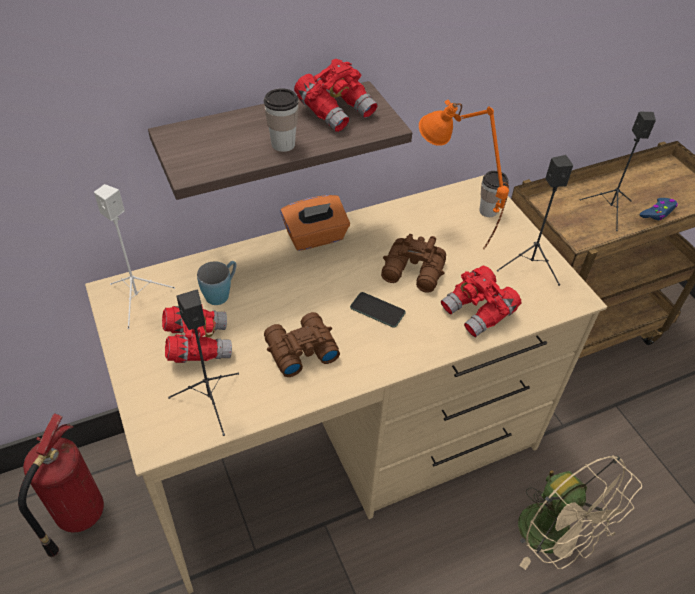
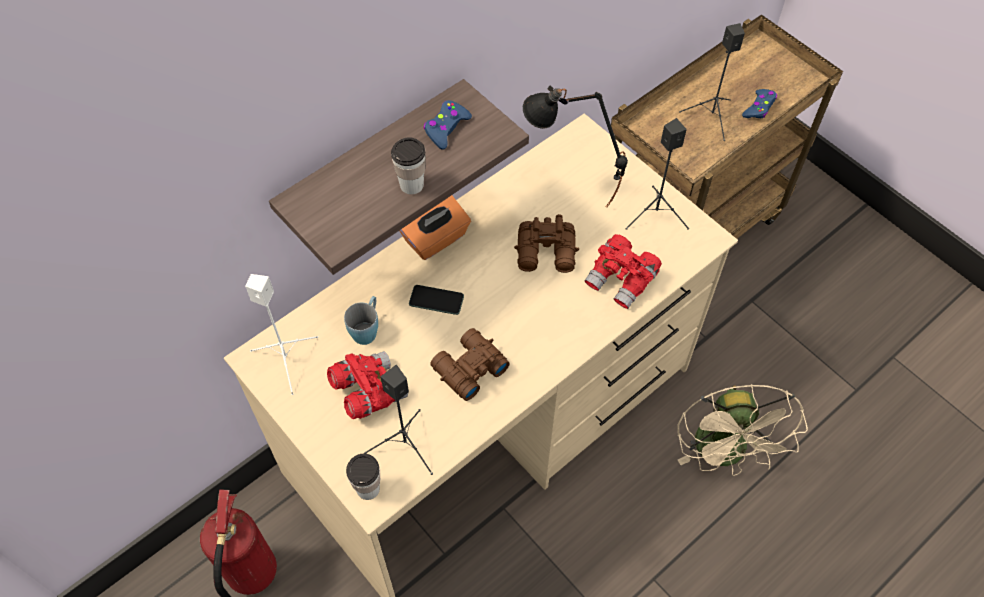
camera: 15 degrees left, 10 degrees up
red binoculars [294,59,378,132] -> blue game controller [424,100,472,150]
phone [350,292,406,328] -> phone moved to [409,285,464,315]
orange table lamp [419,100,509,249] -> black table lamp [523,85,628,208]
cup [479,171,509,217] -> cup moved to [346,454,380,500]
beige fan [518,455,642,570] -> beige fan turned 45 degrees clockwise [677,384,808,476]

